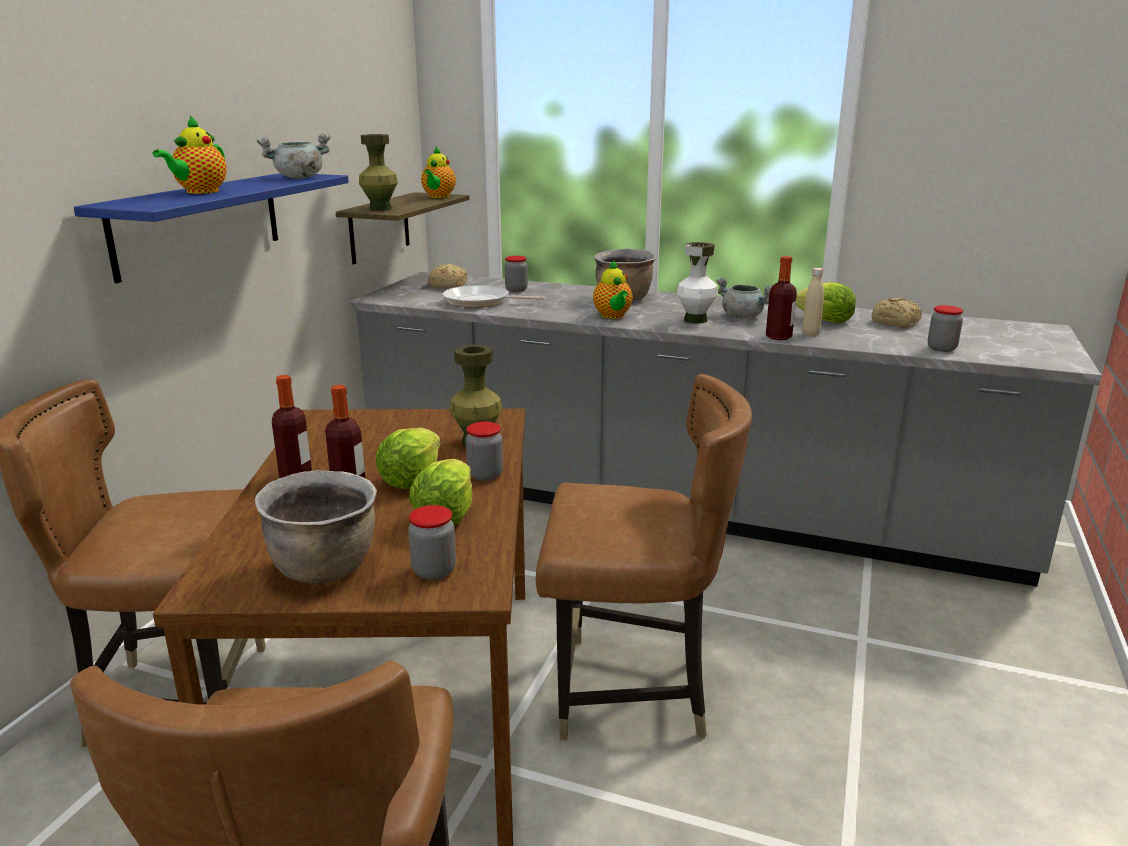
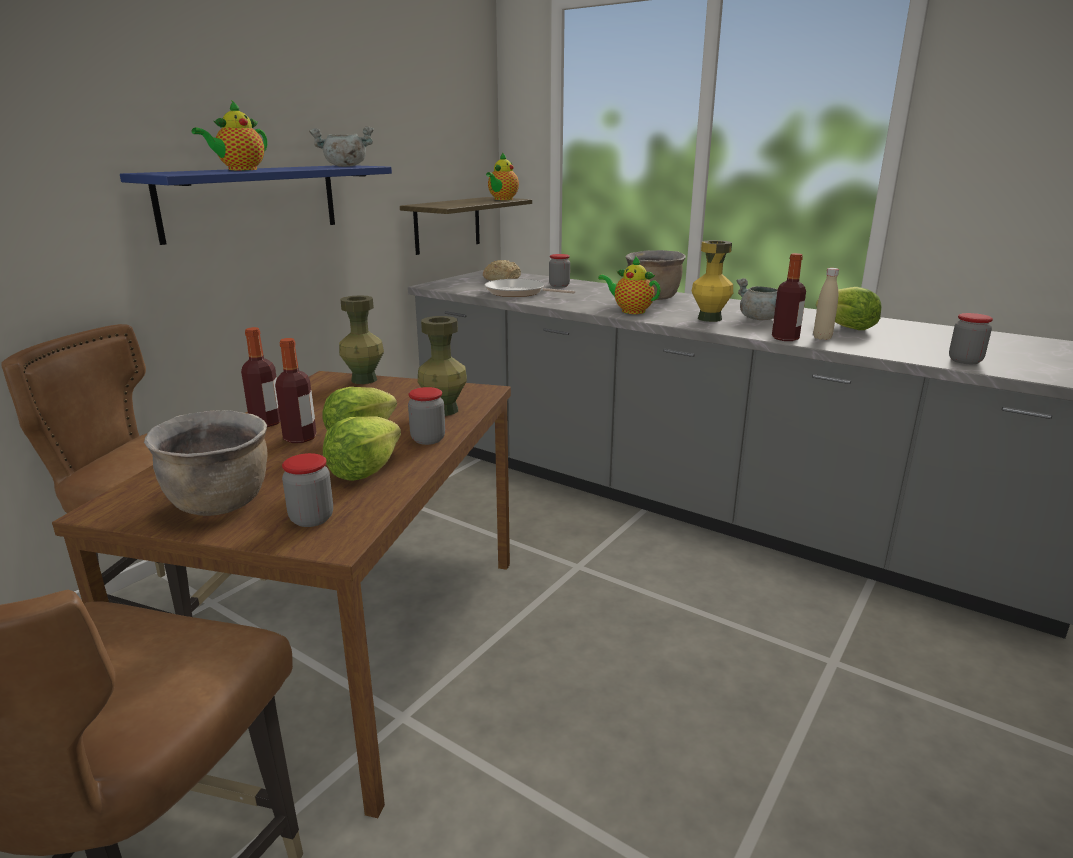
camera: 15 degrees right, 0 degrees up
green vase [359,134,398,211] -> green vase moved to [339,295,384,384]
brown chair [536,374,752,741] -> none
teapot [593,260,633,319] -> teapot turned 120 degrees clockwise [598,256,661,314]
white vase [677,242,718,324] -> yellow vase [691,240,733,322]
bread [872,297,922,328] -> none

